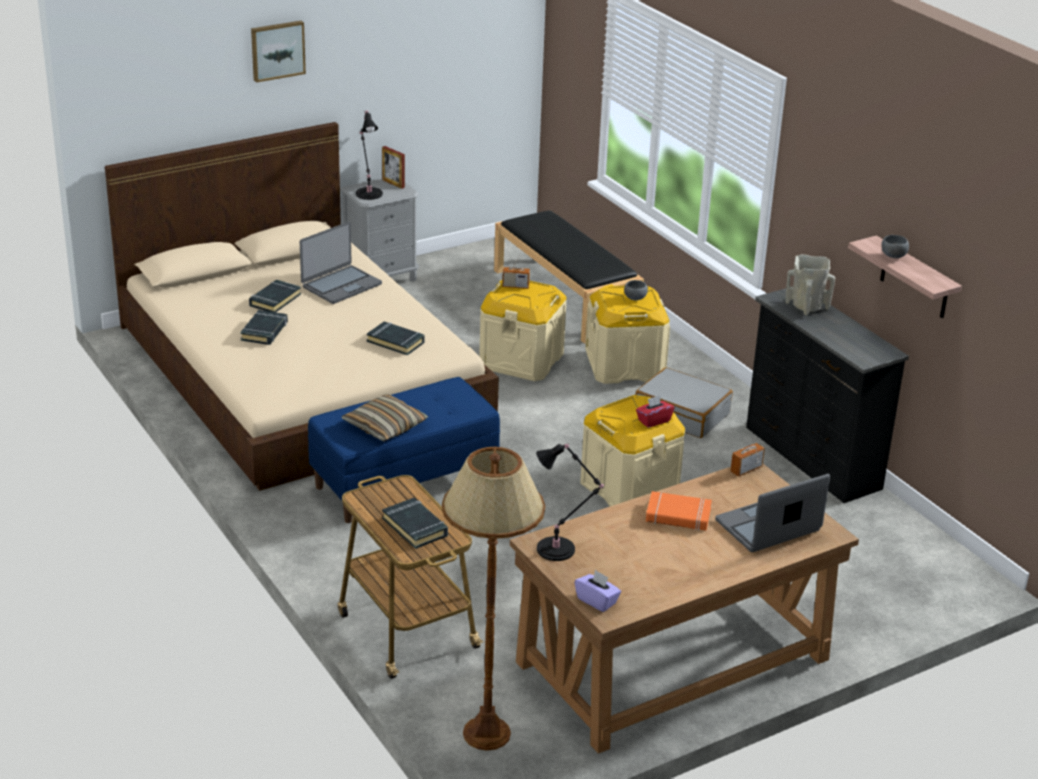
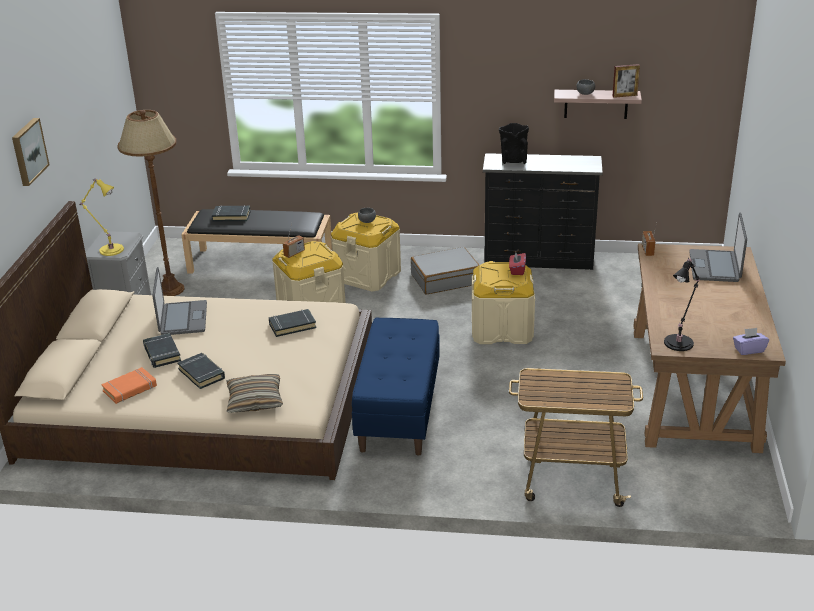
camera: 50 degrees left, 0 degrees up
pillow [342,394,428,442] -> pillow moved to [226,374,283,413]
black table lamp [356,110,383,200] -> yellow table lamp [80,179,124,256]
picture frame [382,146,405,189] -> picture frame moved to [612,64,640,98]
black book [382,498,448,549] -> black book moved to [212,205,251,222]
brown floor lamp [442,447,545,751] -> brown floor lamp moved to [117,110,185,296]
orange book [646,491,712,531] -> orange book moved to [101,367,157,404]
beige vase [785,254,835,315] -> black vase [499,123,529,164]

